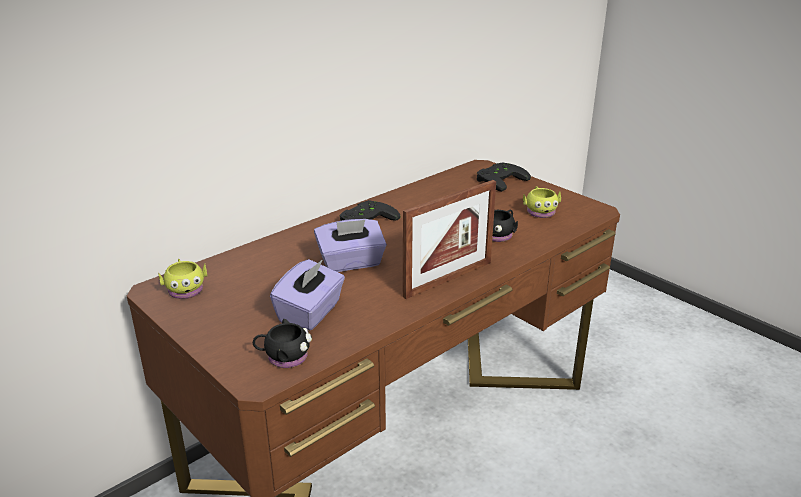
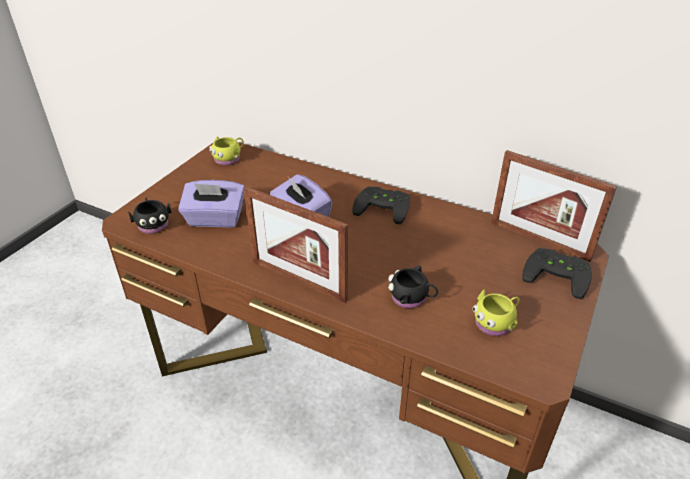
camera: 70 degrees right, 10 degrees up
none -> picture frame [491,150,617,262]

